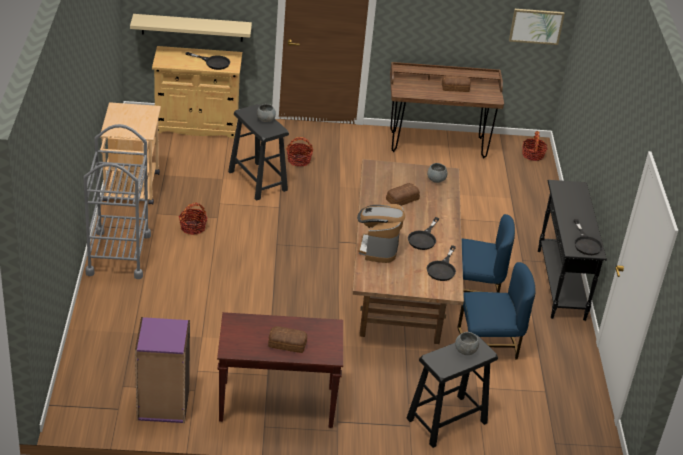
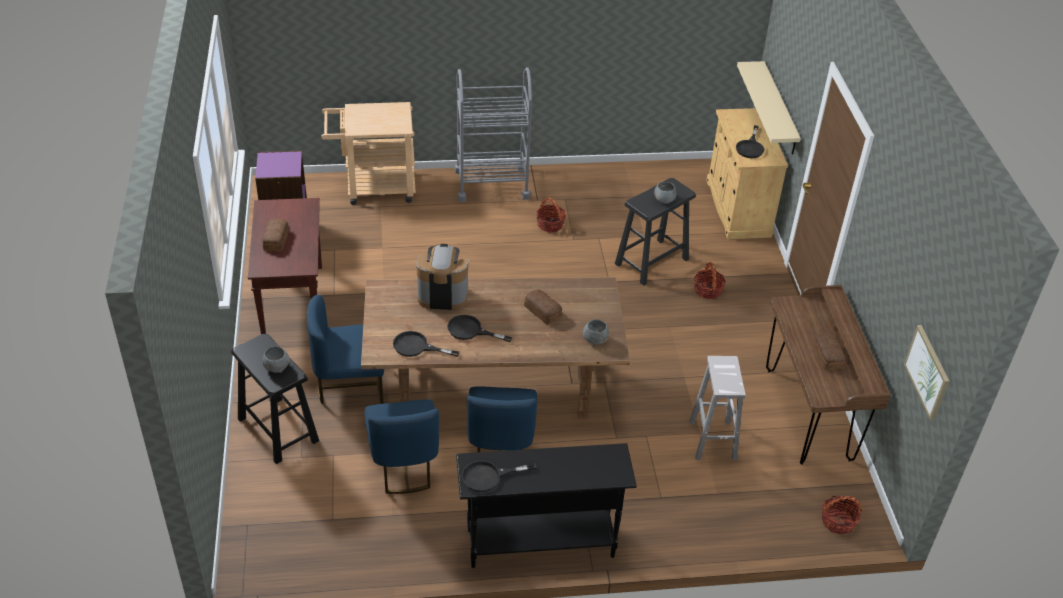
camera: 85 degrees right, 5 degrees up
beige cart [100,102,161,205] -> beige cart moved to [322,102,416,205]
none -> blue chair [307,295,384,404]
none -> white stool [689,356,746,460]

